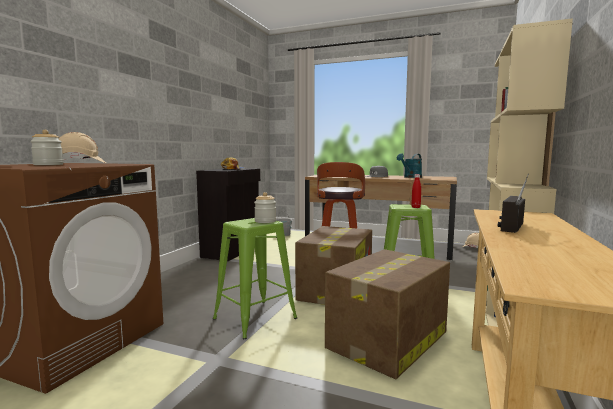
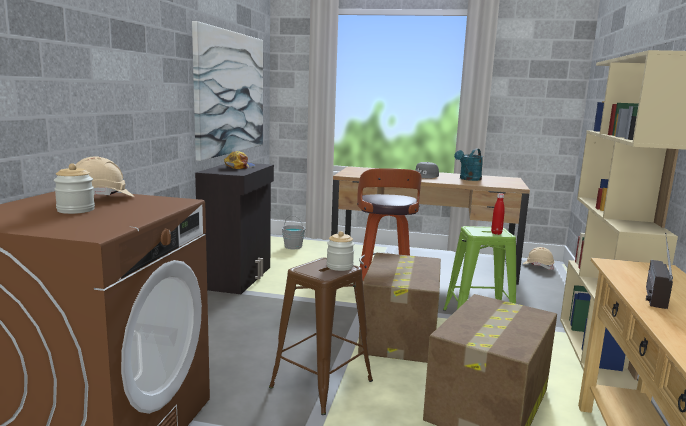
camera: 10 degrees left, 5 degrees up
green stool [213,218,297,339] -> brown stool [269,258,373,415]
none -> picture [192,21,263,161]

